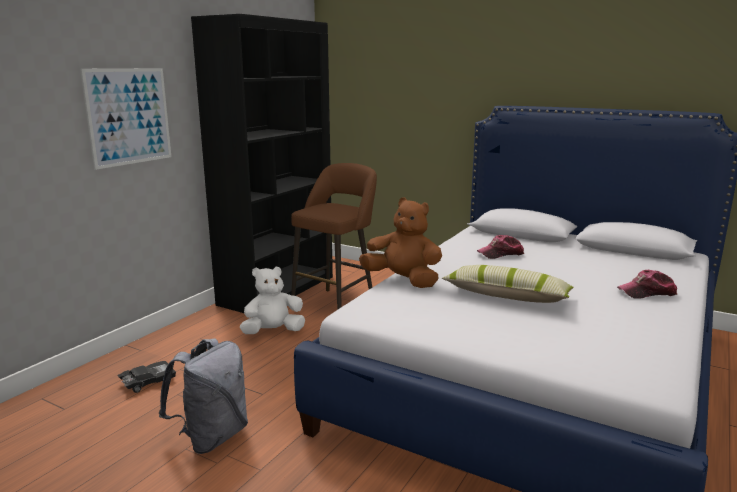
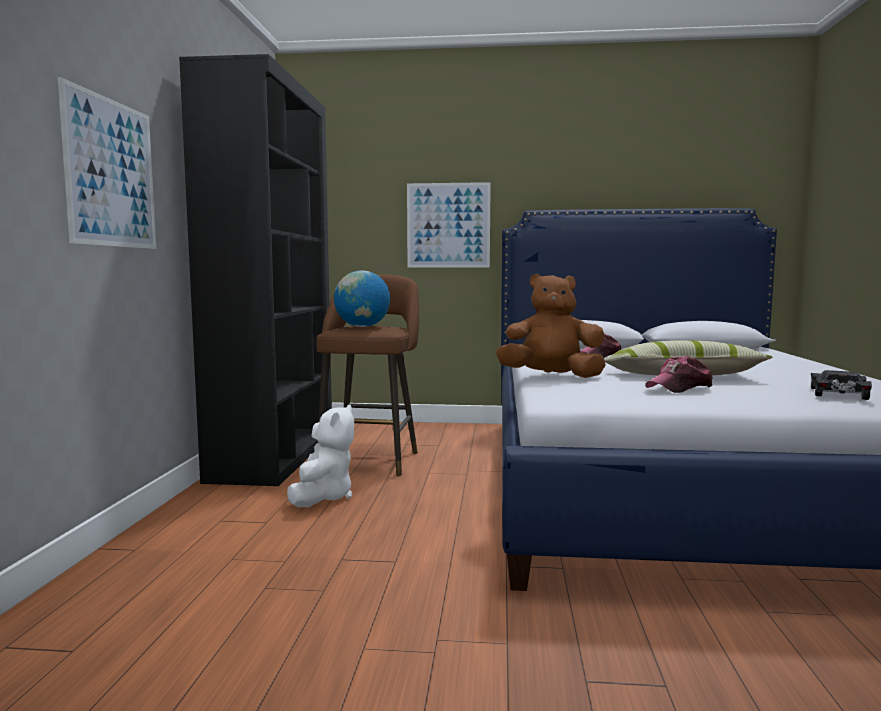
camera: 25 degrees left, 10 degrees down
black toy car [117,361,176,393] -> black toy car moved to [811,370,872,400]
grey backpack [159,338,248,454] -> none
white plush toy [240,267,305,334] -> white plush toy turned 150 degrees clockwise [287,405,354,507]
cap [617,270,677,299] -> cap moved to [645,356,713,393]
none -> globe [334,270,390,327]
none -> picture [407,182,491,268]

